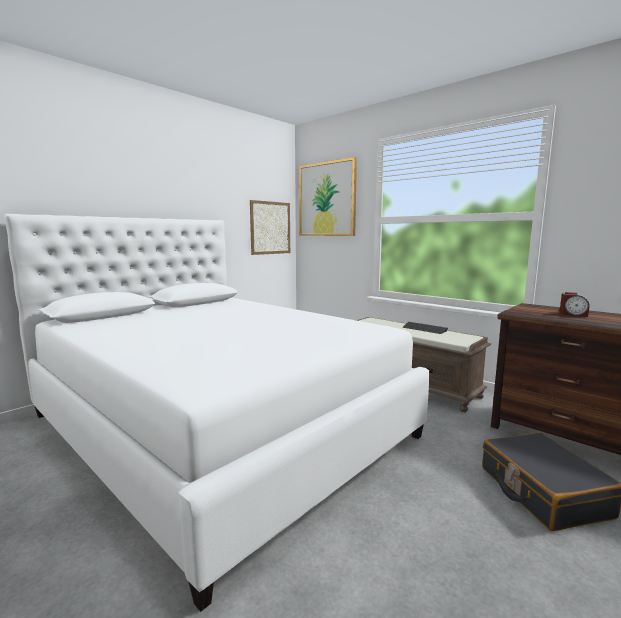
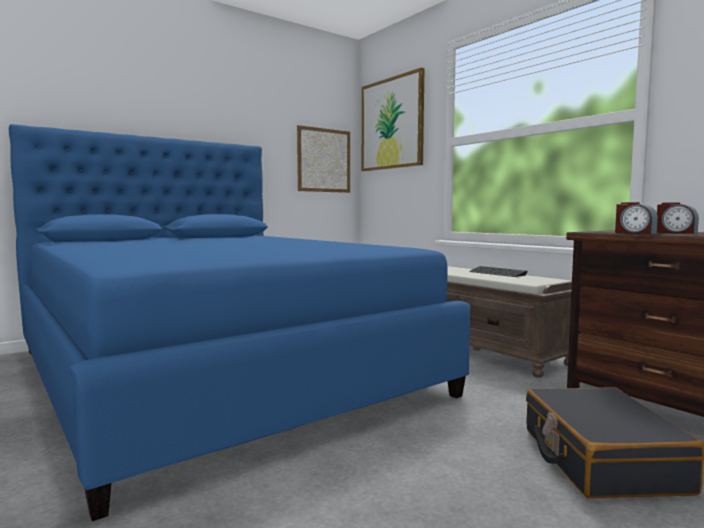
camera: 10 degrees right, 5 degrees down
white bed [4,214,429,612] -> blue bed [9,124,470,521]
none -> alarm clock [615,202,658,234]

